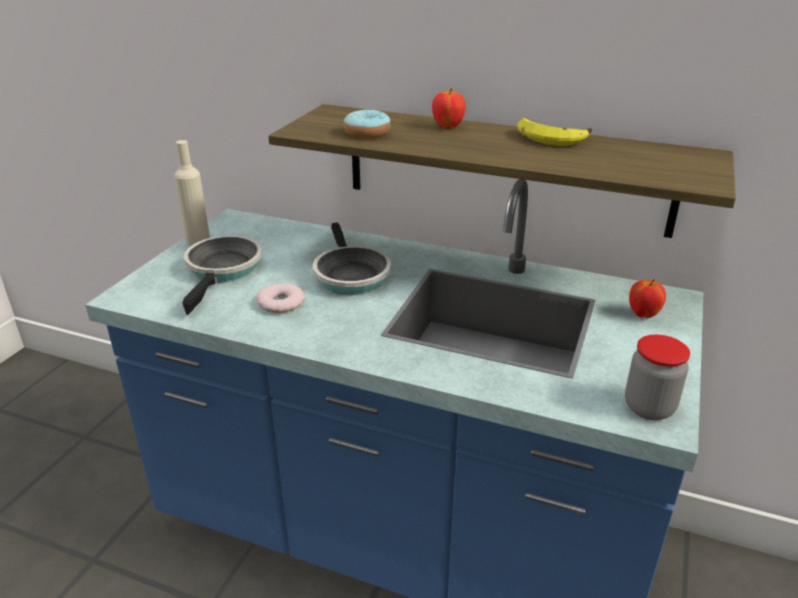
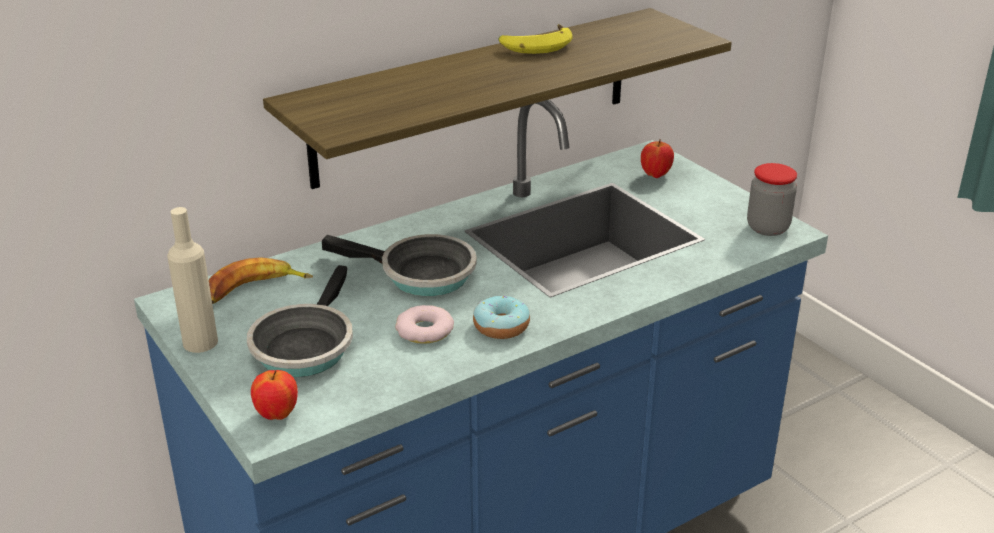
camera: 55 degrees left, 0 degrees up
frying pan [182,235,262,315] -> frying pan turned 120 degrees counterclockwise [247,265,353,377]
donut [344,109,391,139] -> donut moved to [473,296,530,339]
apple [432,88,466,129] -> apple moved to [251,370,298,420]
none -> banana [209,257,313,304]

